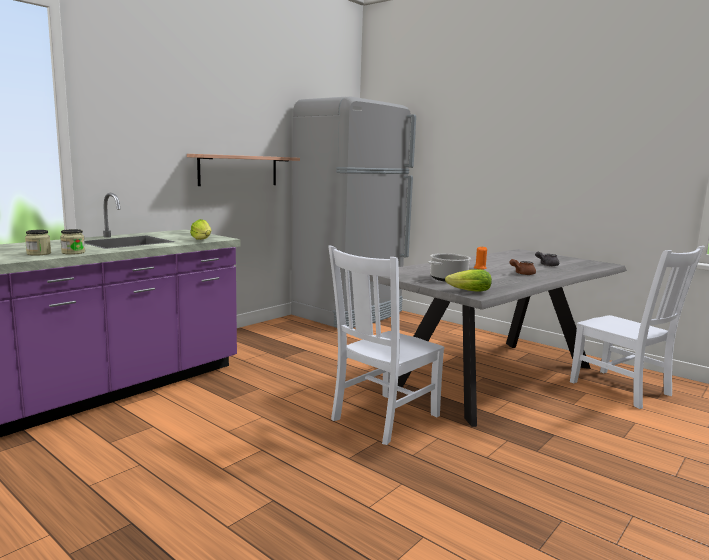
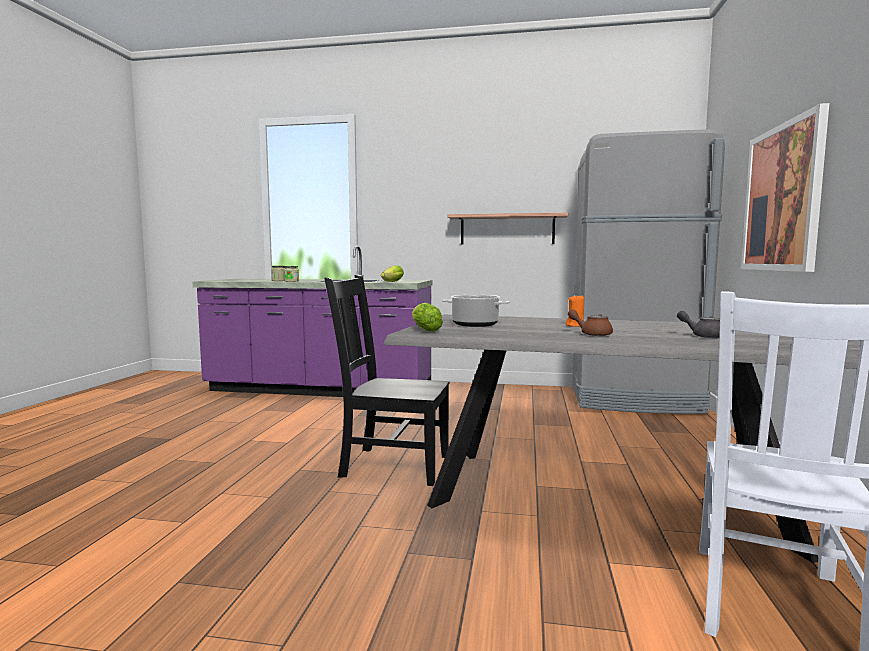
camera: 60 degrees right, 5 degrees down
white chair [328,245,445,445] -> black chair [325,275,449,486]
none -> picture [741,103,829,272]

